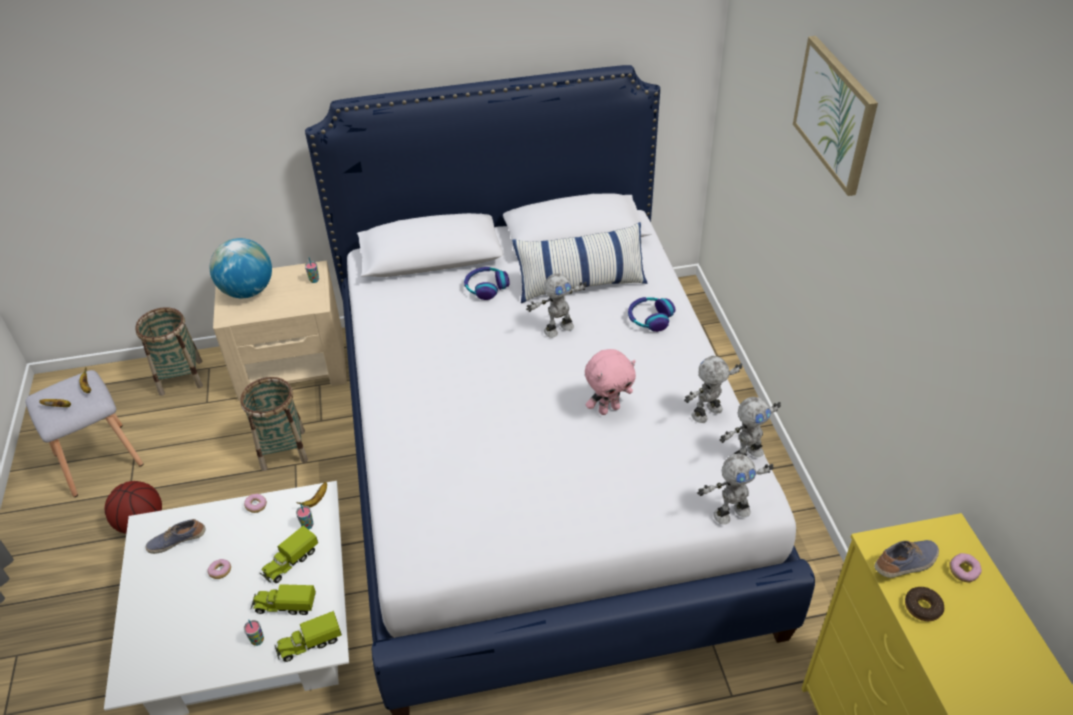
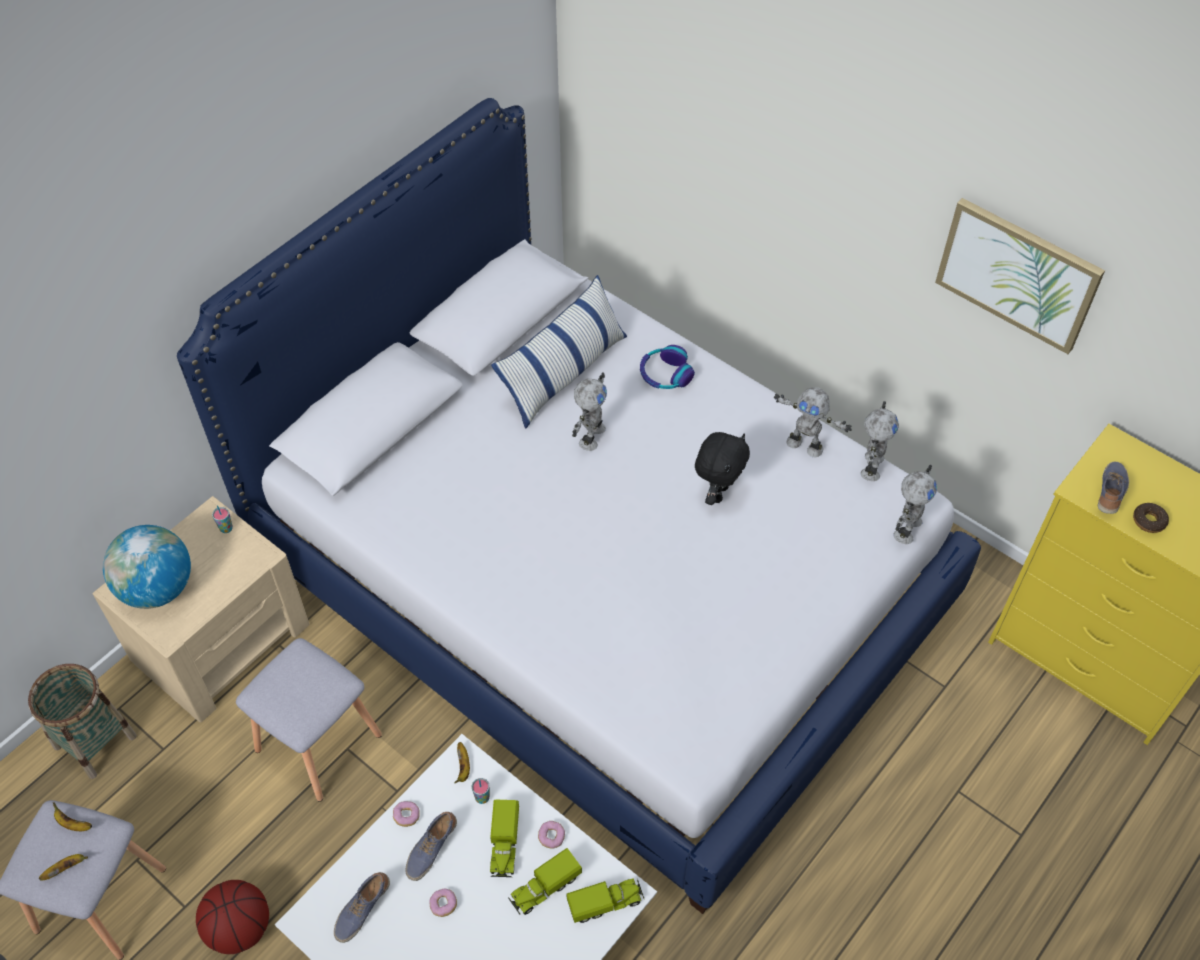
camera: 40 degrees left, 10 degrees up
basket [240,377,308,471] -> grey stool [236,638,382,802]
cup [244,620,264,646] -> none
toy truck [274,611,342,662] -> toy truck turned 135 degrees counterclockwise [566,879,644,923]
headphones [464,267,510,300] -> none
pink plush toy [585,349,636,415] -> black plush toy [695,432,750,505]
toy robot [684,355,742,423] -> toy robot turned 75 degrees counterclockwise [774,387,852,457]
picture [793,36,878,196] -> picture moved to [935,198,1105,354]
donut [949,553,982,582] -> donut moved to [538,821,565,849]
none -> shoe [405,812,457,881]

